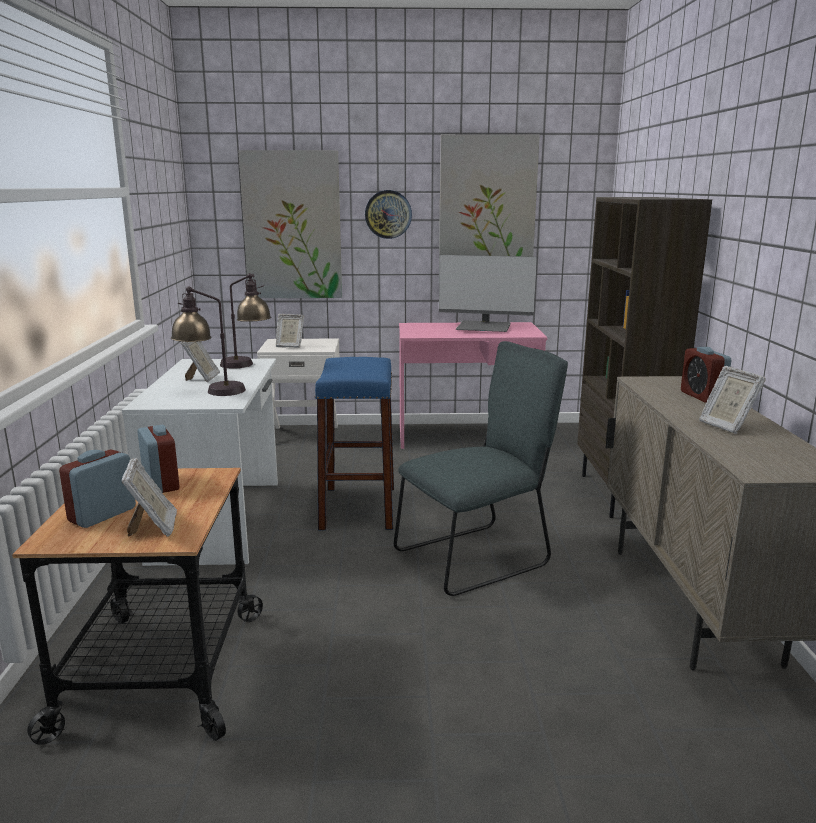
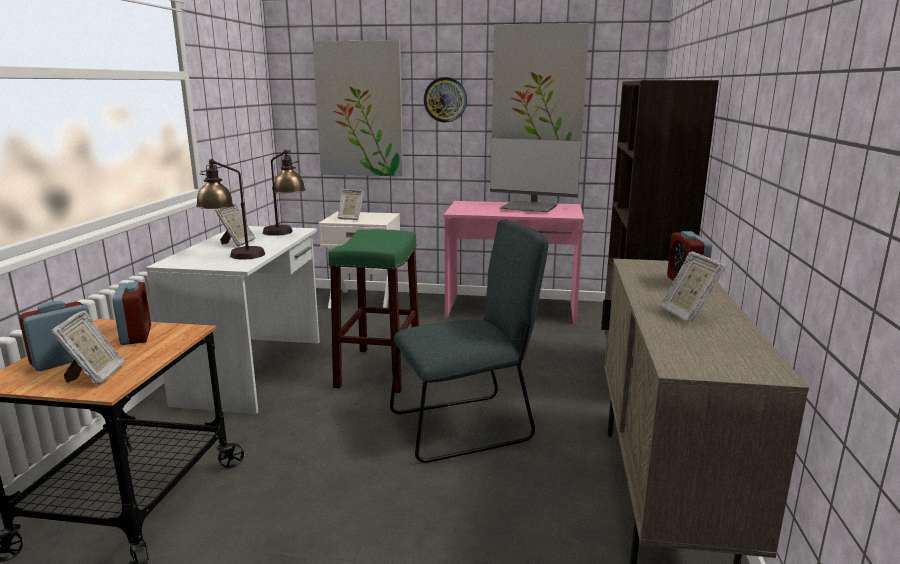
camera: 10 degrees right, 0 degrees up
blue stool [315,357,394,530] -> green stool [328,229,419,393]

